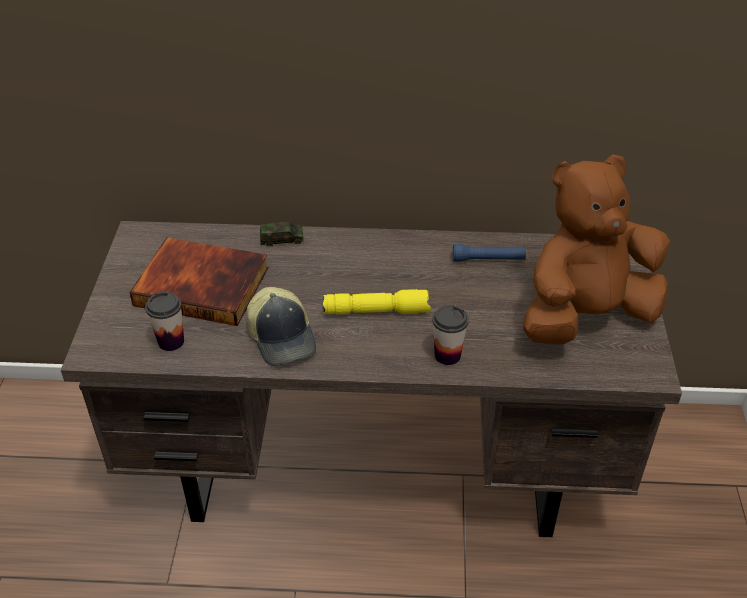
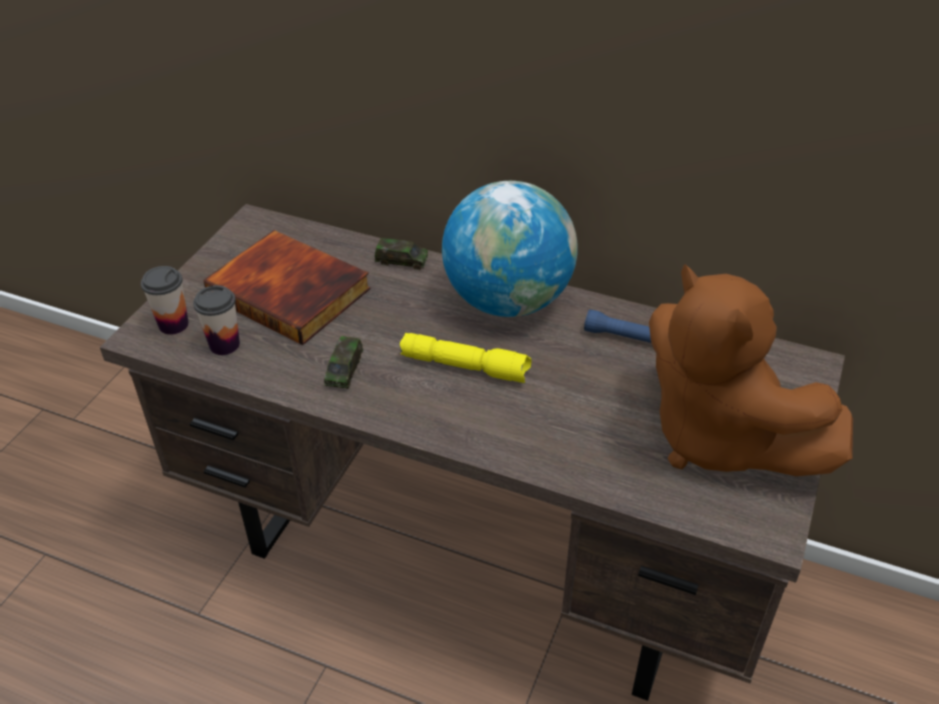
camera: 20 degrees right, 0 degrees up
cap [247,287,316,366] -> toy car [324,336,363,389]
cup [432,305,469,365] -> cup moved to [141,266,189,335]
brown plush toy [523,154,670,344] -> brown plush toy turned 120 degrees counterclockwise [649,264,853,476]
none -> globe [442,181,578,317]

